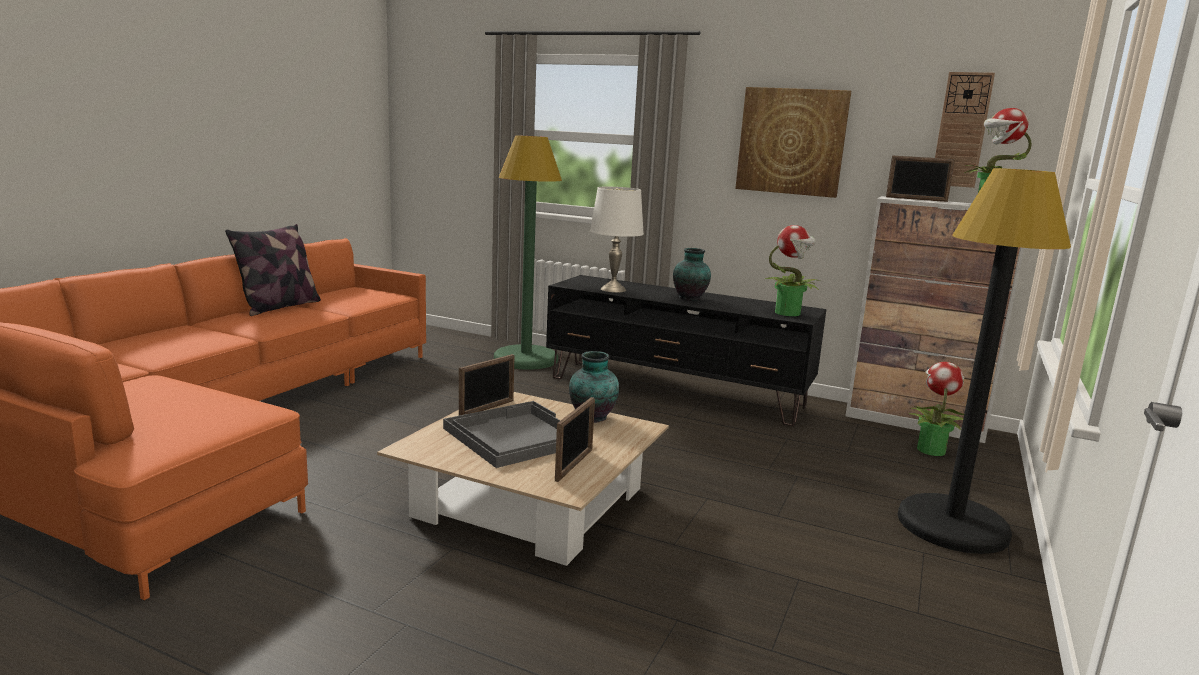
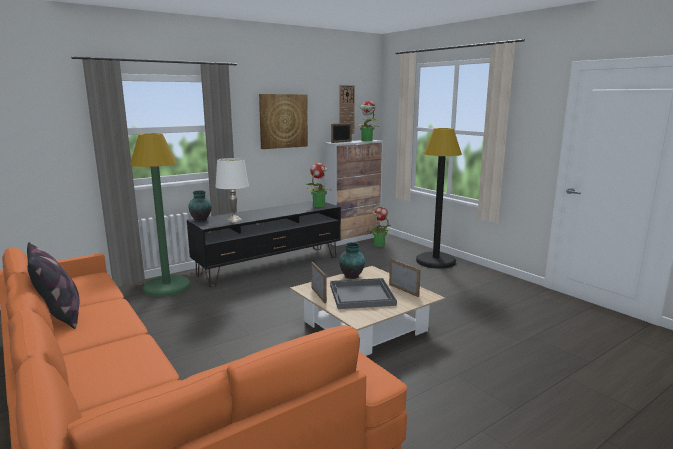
camera: 60 degrees left, 0 degrees up
vase [673,248,711,301] -> vase moved to [188,190,212,222]

